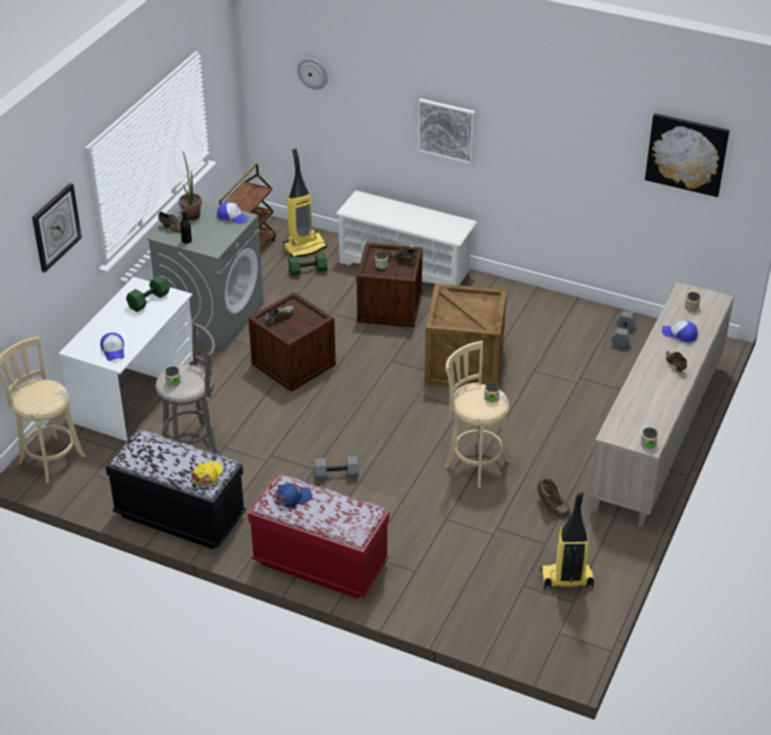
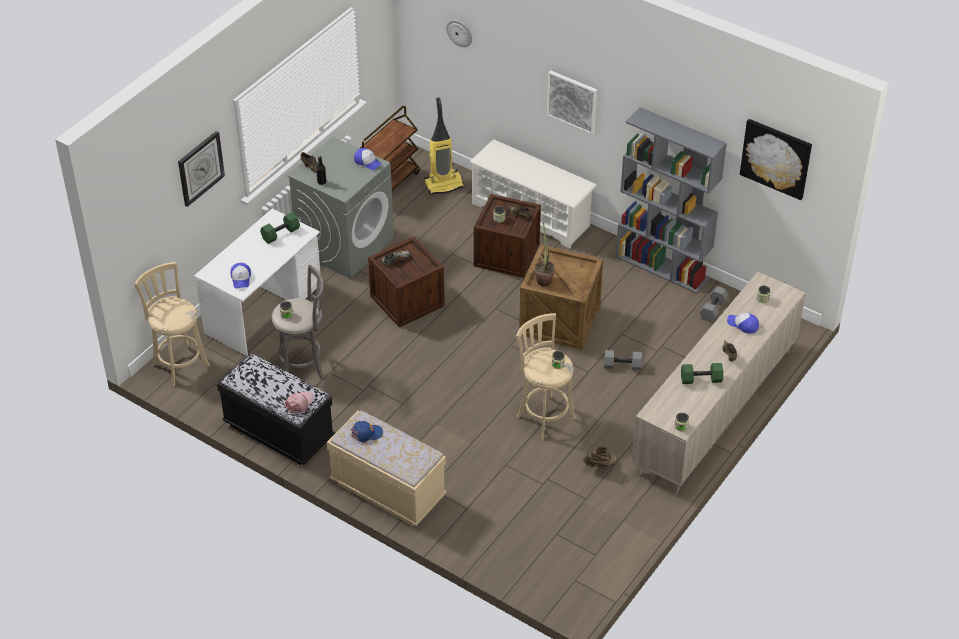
camera: 10 degrees right, 5 degrees up
potted plant [179,151,202,221] -> potted plant moved to [534,222,555,286]
yellow cap [191,461,223,486] -> pink cap [285,391,314,413]
red bench [248,474,389,598] -> beige bench [327,410,447,526]
green dumbbell [288,253,327,276] -> green dumbbell moved to [681,363,723,384]
grey dumbbell [315,456,359,480] -> grey dumbbell moved to [604,350,642,370]
brown boot [537,478,571,518] -> brown boot turned 75 degrees counterclockwise [583,446,618,469]
vacuum cleaner [541,491,594,588] -> none
none -> grey bookcase [616,107,727,294]

